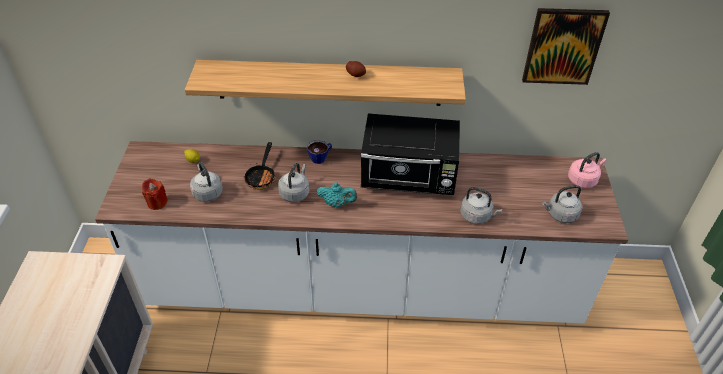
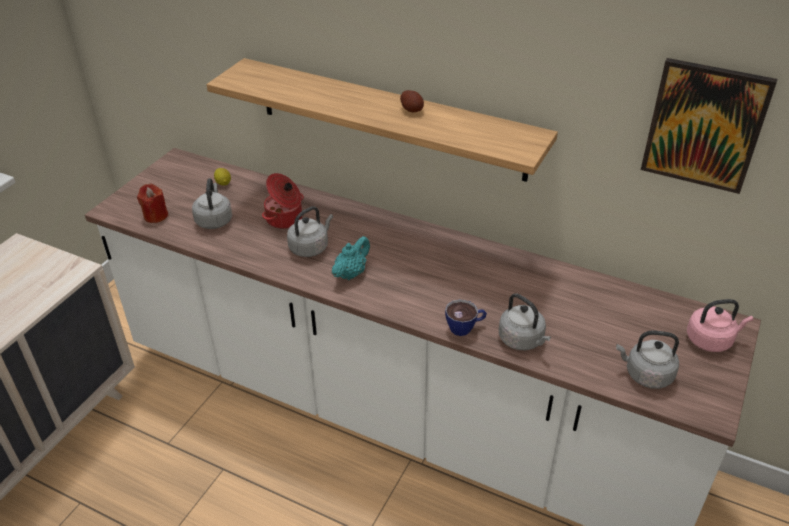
camera: 25 degrees right, 5 degrees down
frying pan [244,142,276,190] -> cooking pot [262,173,304,229]
cup [307,140,332,164] -> cup moved to [445,299,487,336]
turquoise teapot [317,182,357,208] -> turquoise teapot turned 90 degrees counterclockwise [332,236,370,280]
black microwave [361,113,460,195] -> none

